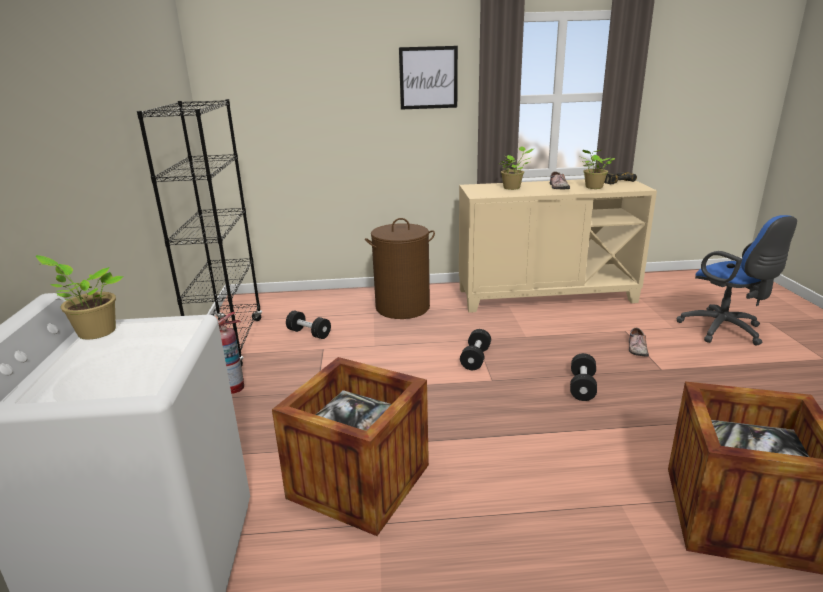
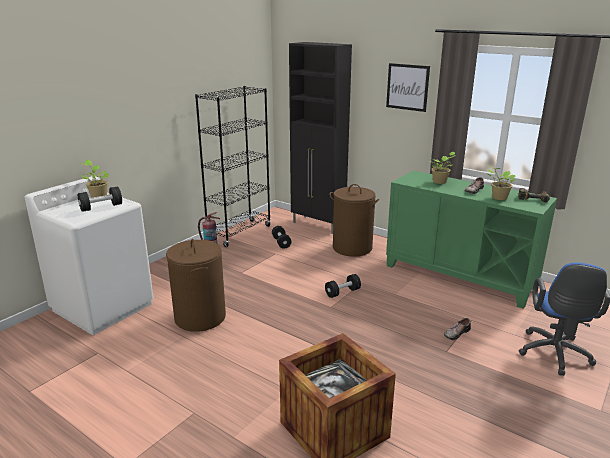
camera: 40 degrees right, 0 degrees up
crate [272,357,429,536] -> brown laundry basket [166,239,226,332]
beige cabinet [459,179,657,313] -> green cabinet [386,171,557,309]
black dumbbell [570,353,597,401] -> black dumbbell moved to [78,186,122,212]
none -> black cabinet [289,42,352,234]

